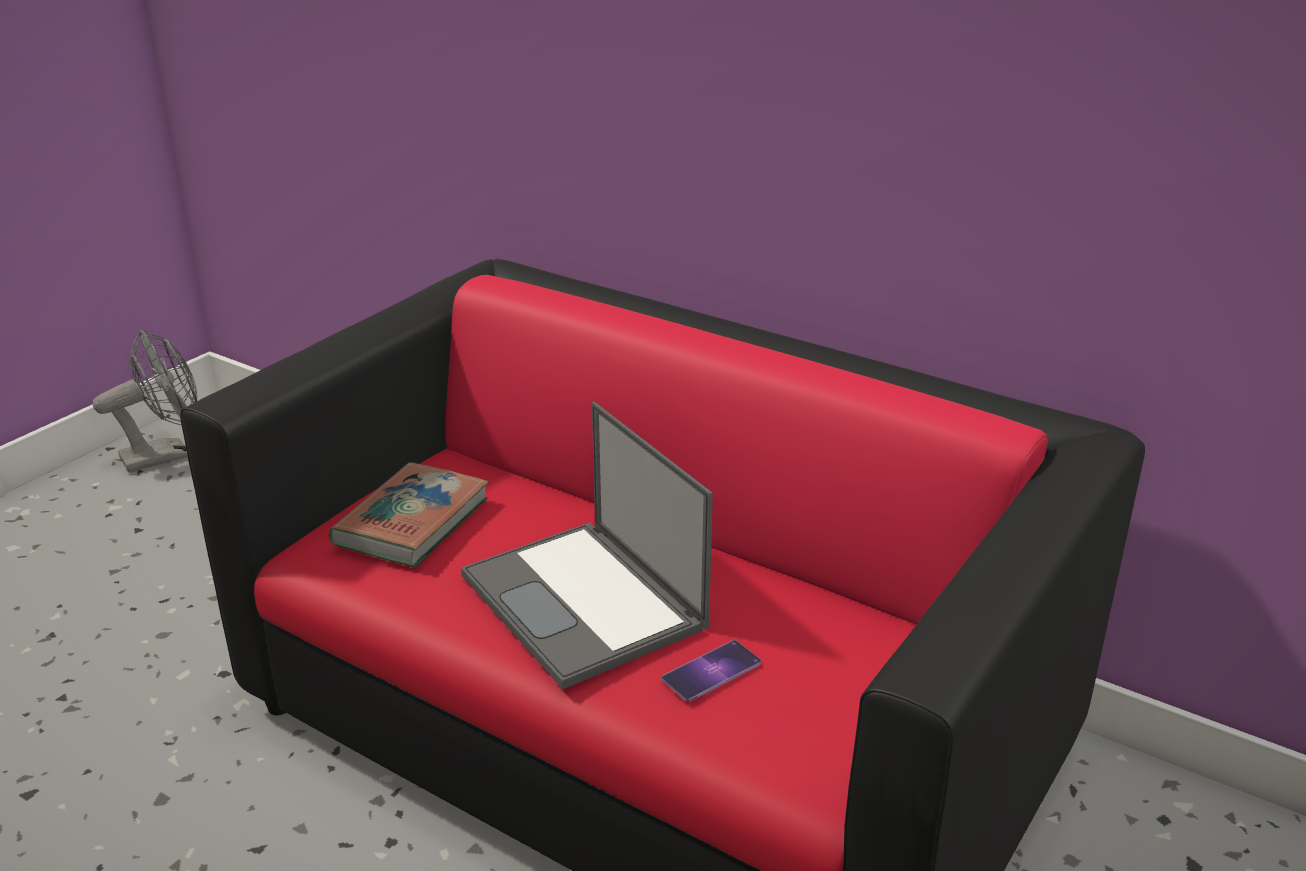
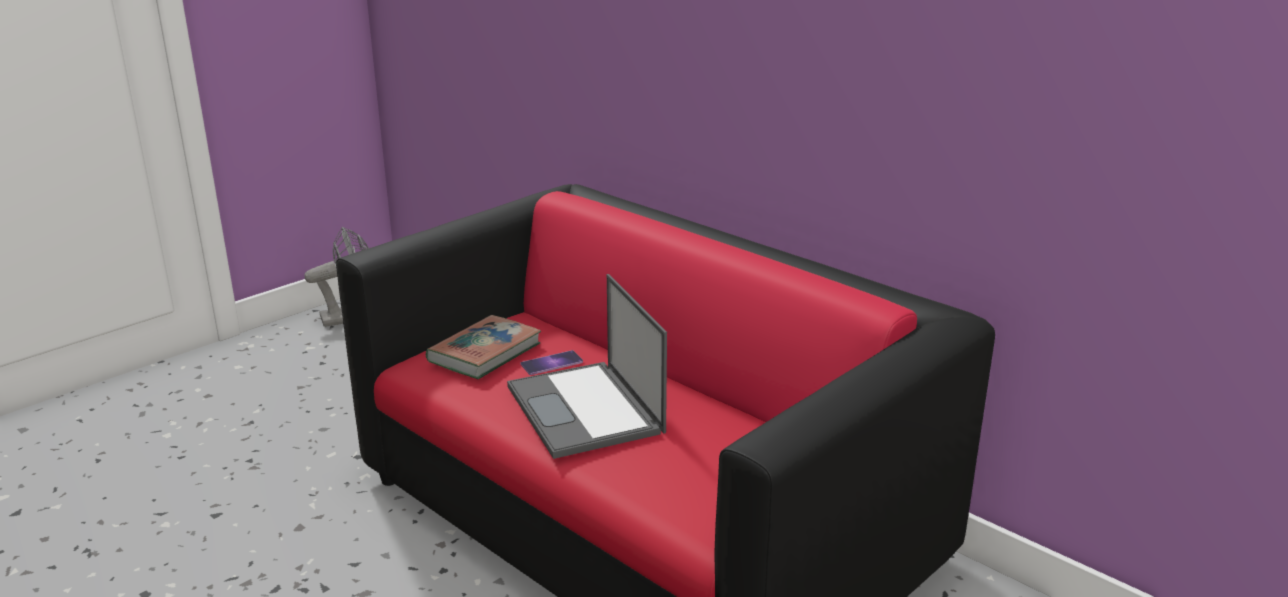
camera: 10 degrees right, 5 degrees down
phone [661,640,761,702] -> phone moved to [520,350,583,375]

